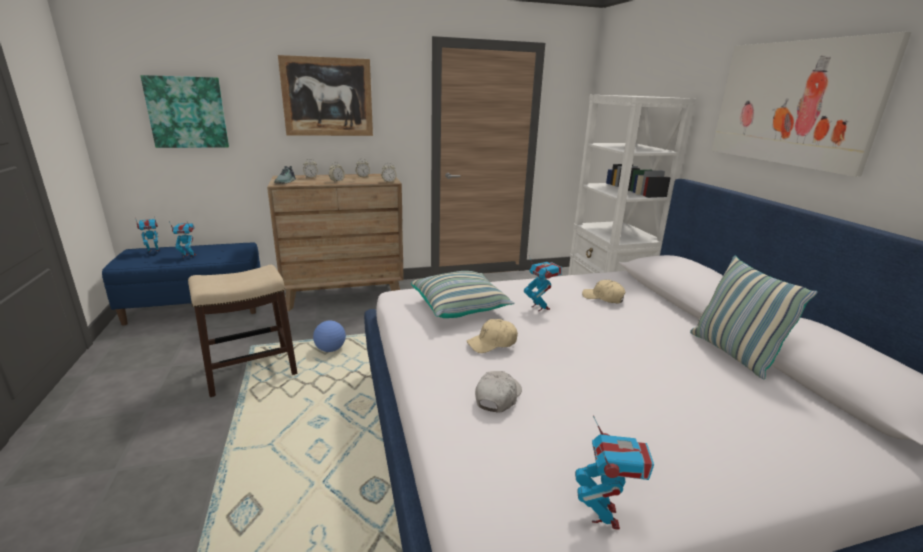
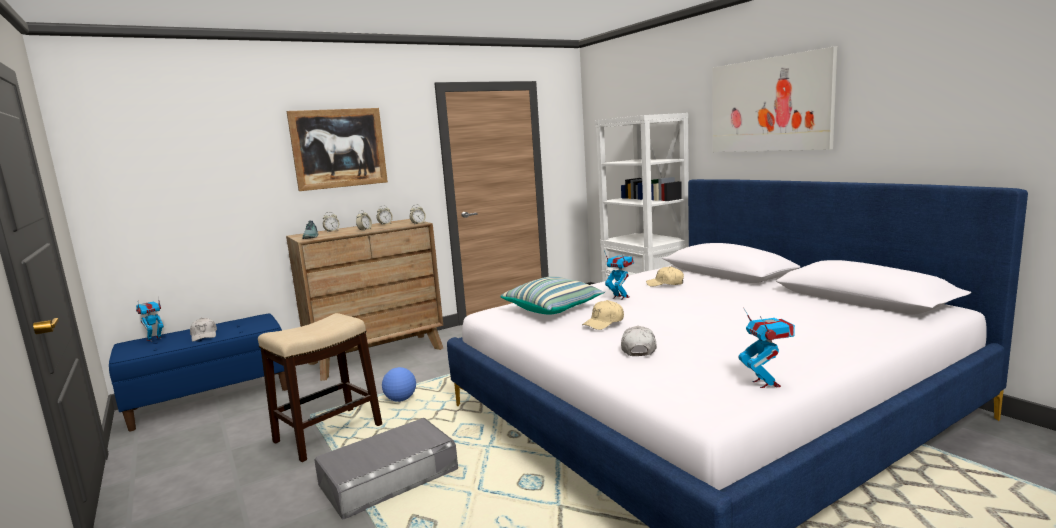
camera: 15 degrees left, 10 degrees down
picture [140,75,229,148] -> none
toy robot [171,222,196,258] -> white cap [190,318,217,342]
pillow [690,256,818,379] -> none
none -> grey storage box [314,418,458,520]

